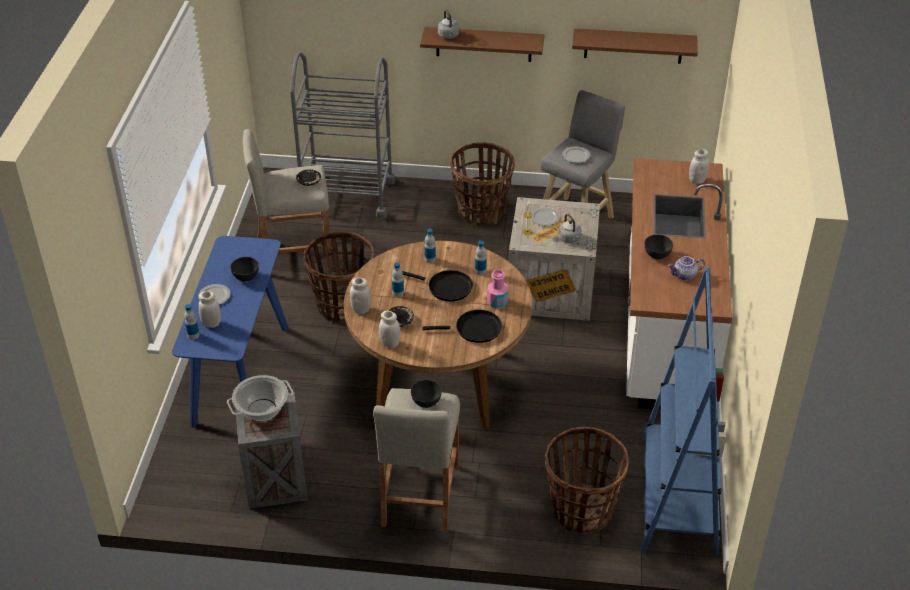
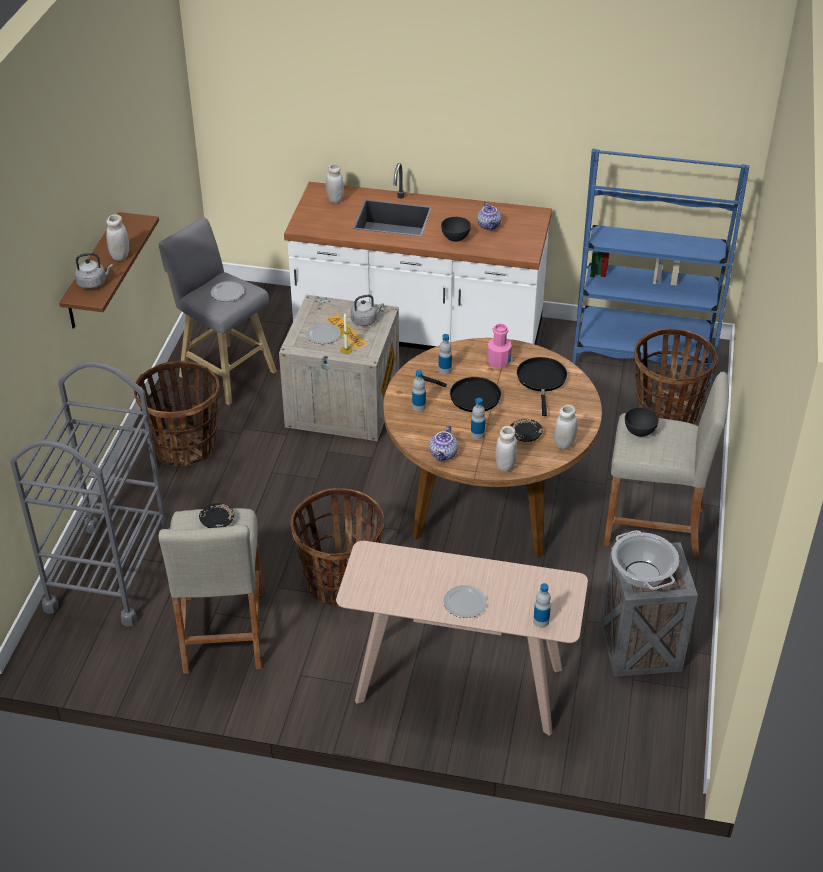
camera: 85 degrees left, 0 degrees up
blue console table [172,236,288,428] -> beige console table [336,541,588,736]
white jar [199,291,221,328] -> white jar moved to [106,214,129,261]
grey bowl [230,257,259,281] -> none
black frying pan [402,270,473,301] -> black frying pan turned 90 degrees clockwise [422,376,501,412]
brown shelf [572,28,698,64] -> none
none -> teapot [430,425,458,461]

